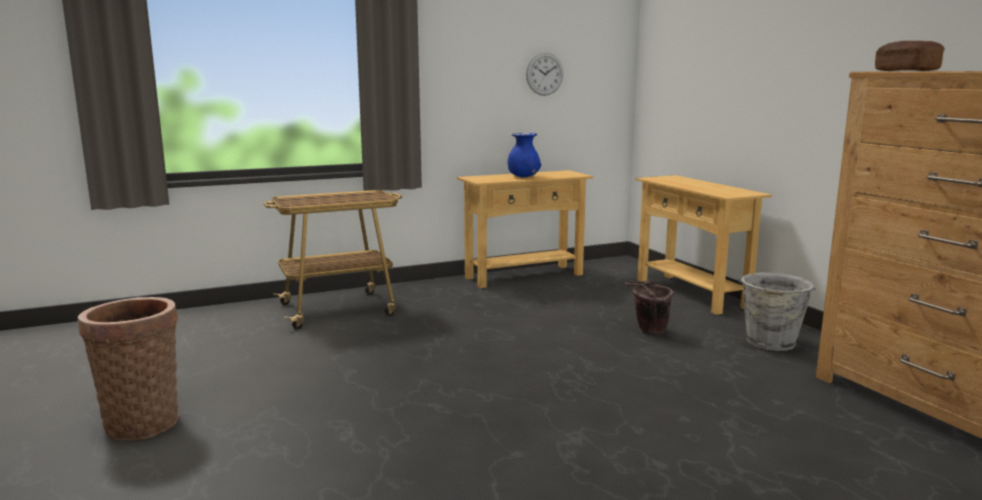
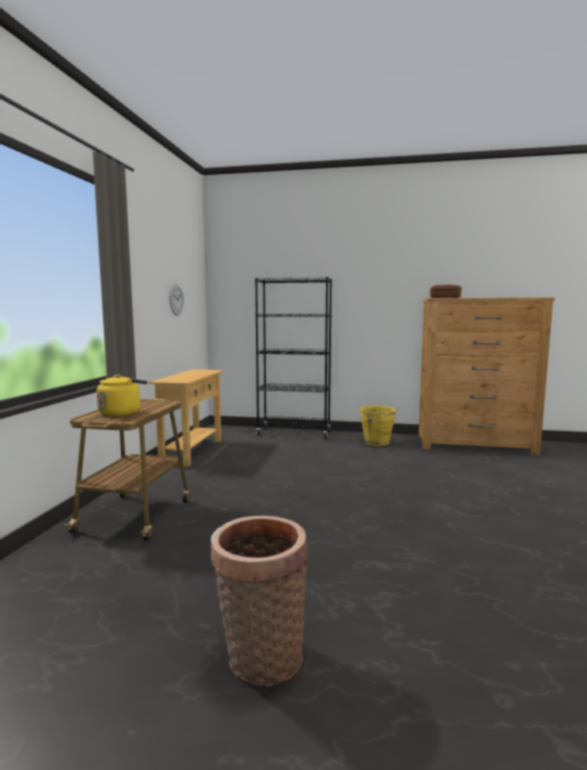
camera: 55 degrees left, 5 degrees down
blue vase [508,133,541,177] -> none
brown bucket [625,280,674,334] -> none
beige console table [635,175,772,315] -> black bookcase [255,277,332,439]
grey bucket [737,273,816,351] -> yellow bucket [360,406,397,446]
none -> yellow kettle [97,374,147,416]

